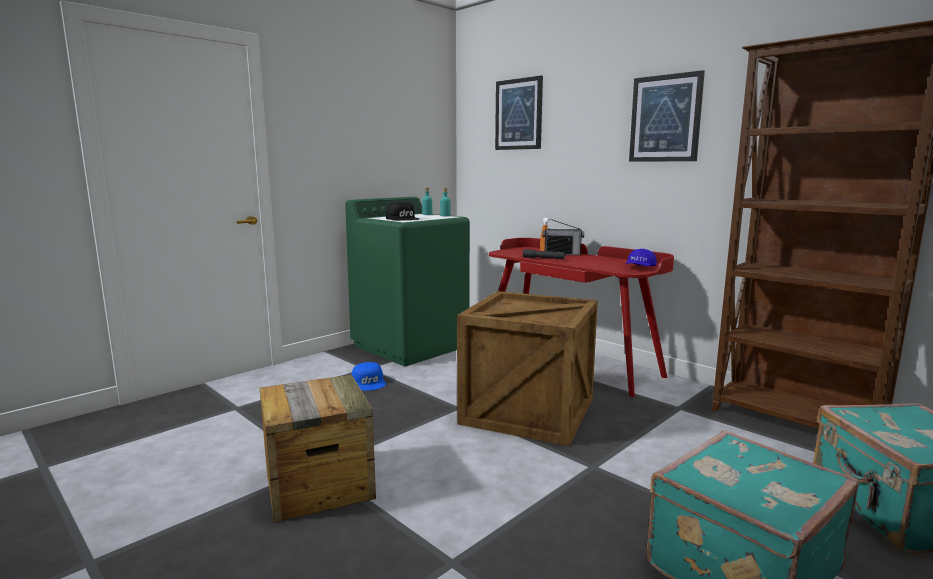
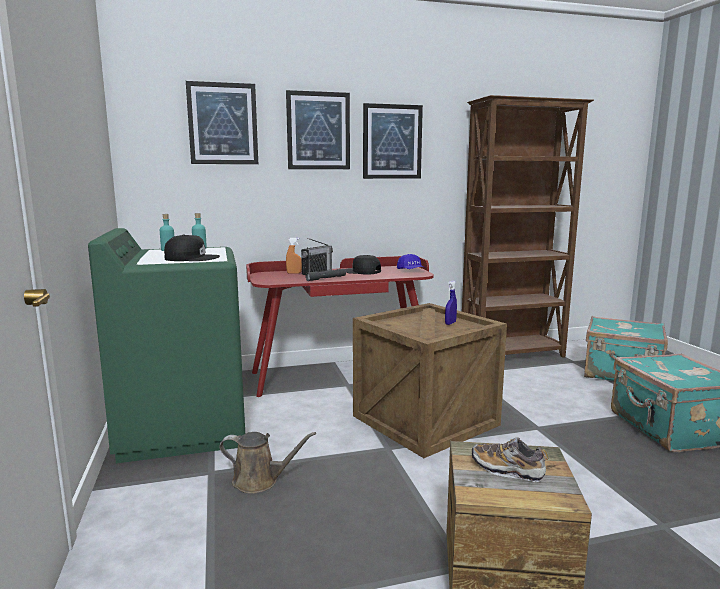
camera: 60 degrees left, 0 degrees up
blue cap [352,362,386,391] -> brown watering can [219,432,316,494]
none -> picture [286,90,350,169]
none -> black cap [345,255,381,274]
none -> blue spray bottle [445,280,457,325]
none -> shoe [472,437,548,482]

